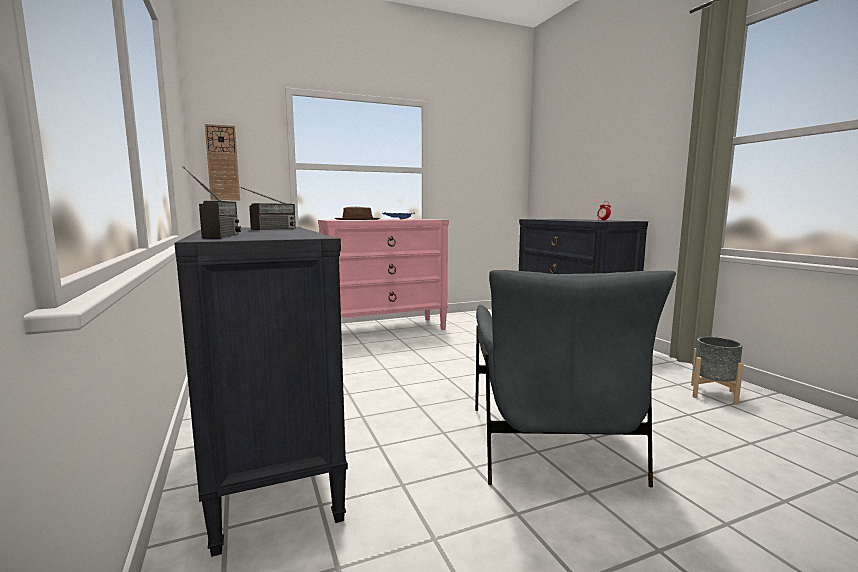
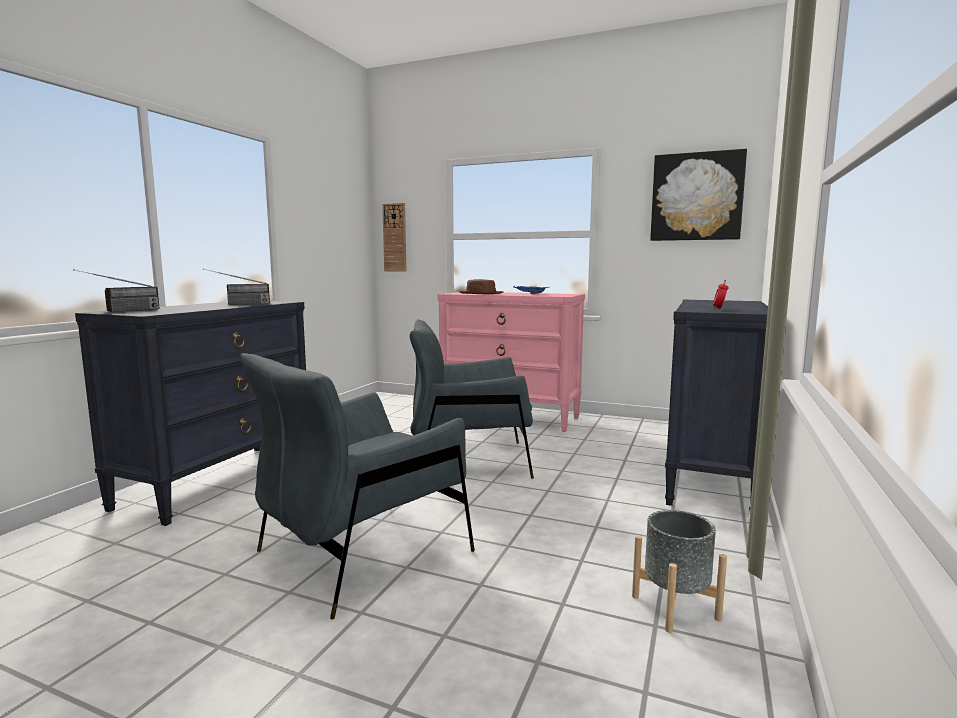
camera: 45 degrees right, 0 degrees up
none -> grey armchair [409,319,534,479]
none -> picture [650,149,747,241]

